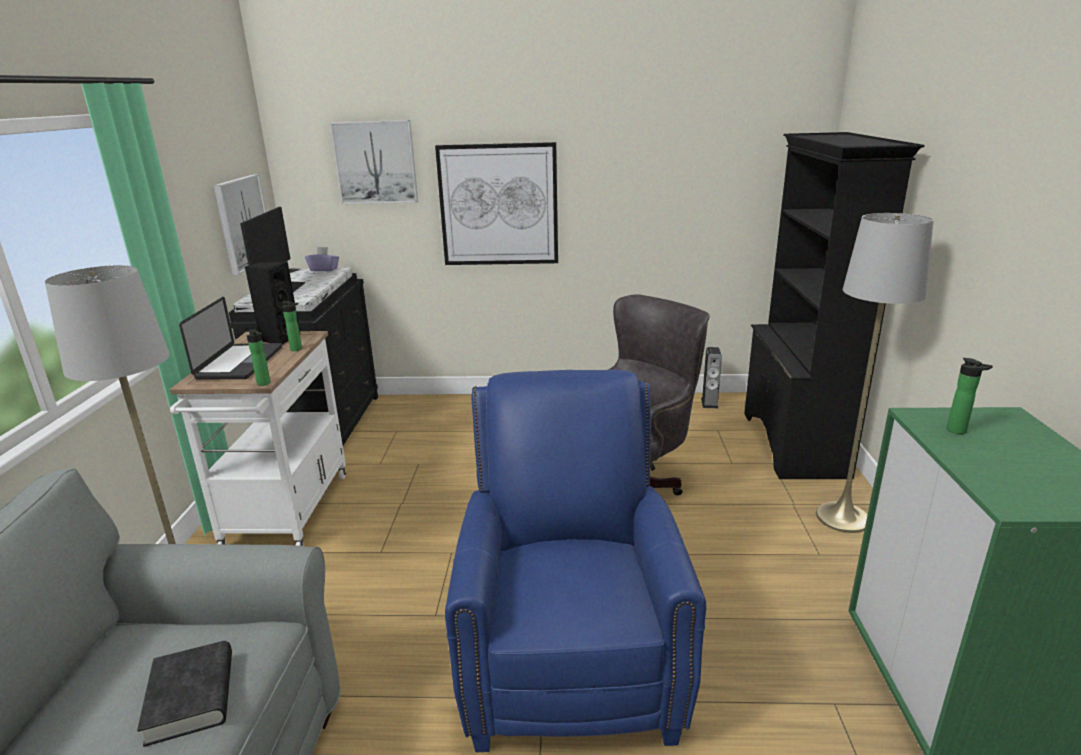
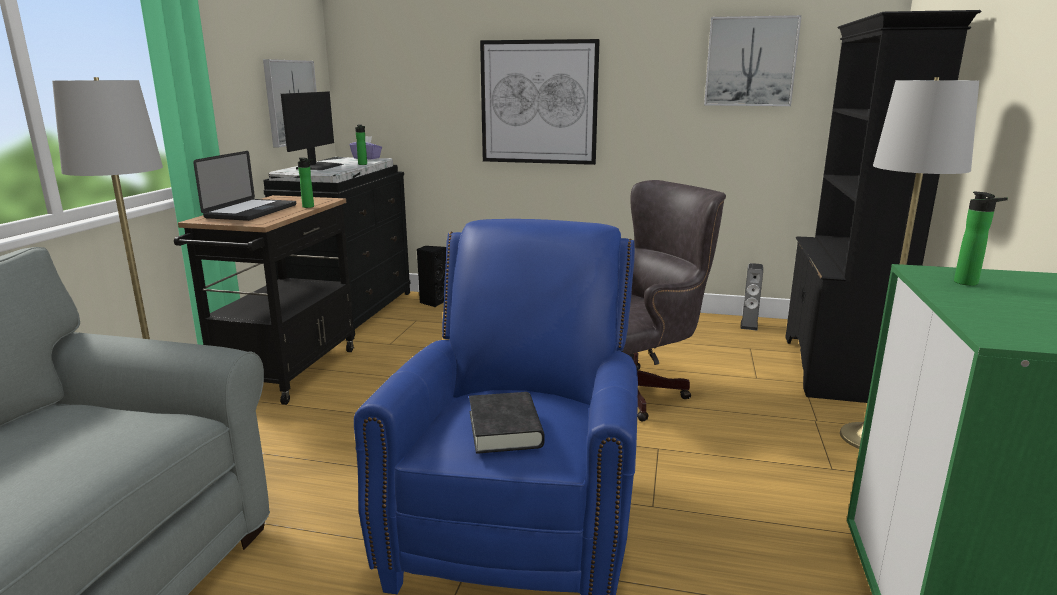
camera: 10 degrees right, 5 degrees down
black book [137,641,232,747] -> black book moved to [469,392,545,454]
white cart [170,331,347,546] -> black cart [174,195,354,405]
black speaker [245,261,300,345] -> black speaker moved to [417,246,446,307]
bottle [247,329,271,386] -> bottle moved to [355,124,367,165]
picture [330,120,418,204] -> picture moved to [704,15,802,106]

